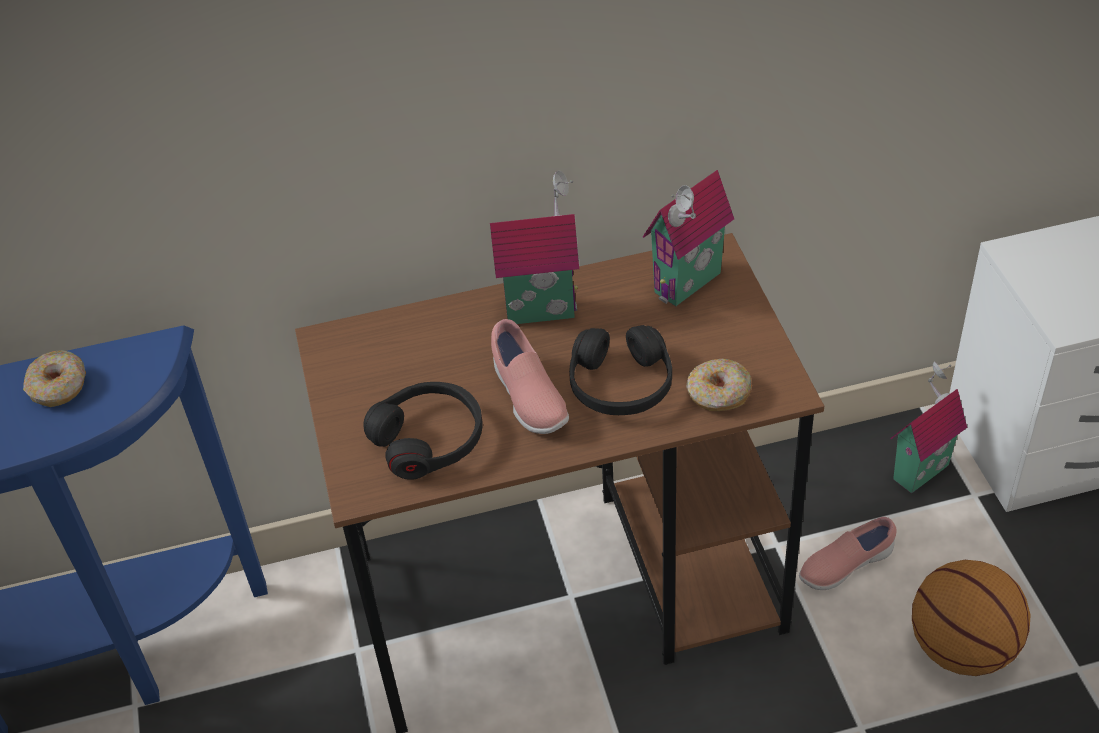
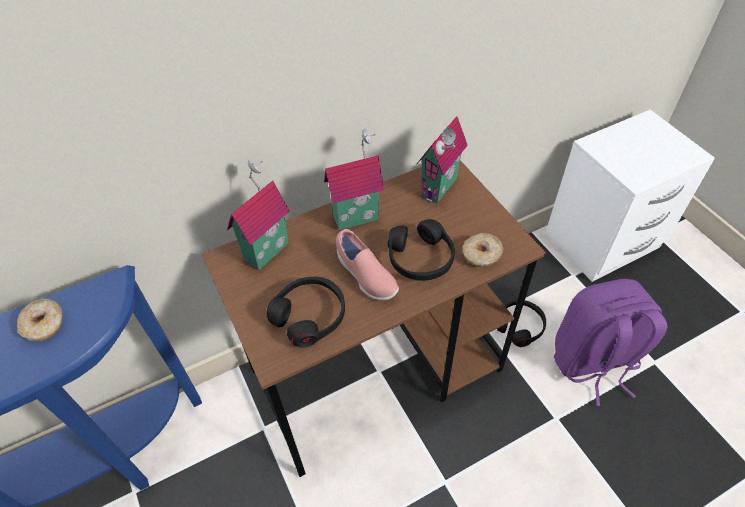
camera: 15 degrees left, 5 degrees up
pink shoe [799,517,897,590] -> black headphones [497,300,546,347]
toy house [890,361,967,494] -> toy house moved to [227,160,290,271]
basketball [912,560,1031,676] -> purple backpack [554,279,667,406]

